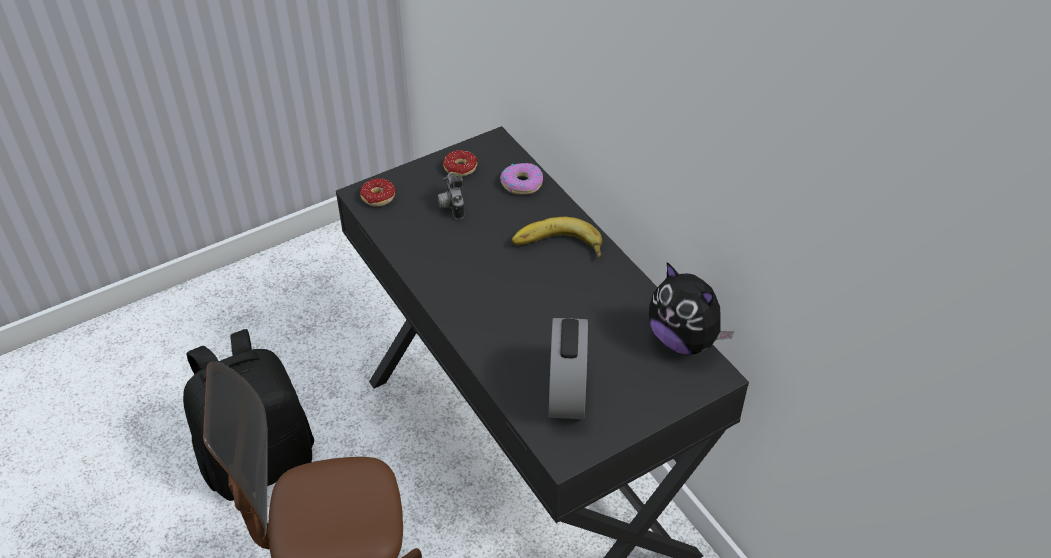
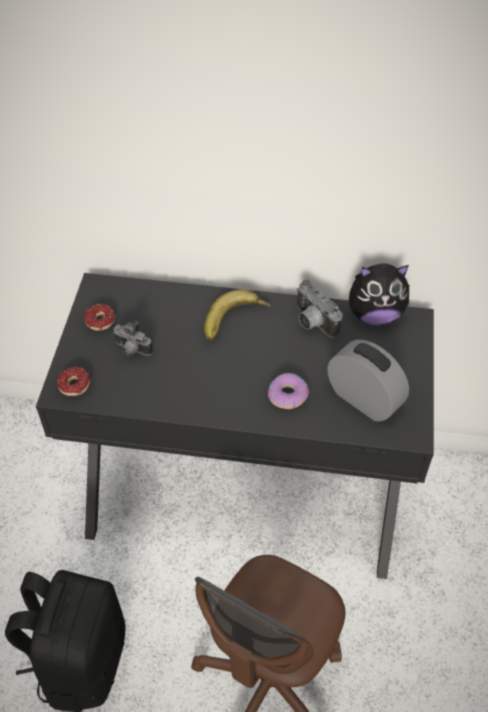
camera: 50 degrees left, 5 degrees up
donut [500,163,543,194] -> donut moved to [268,373,309,409]
none -> camera [297,280,343,338]

